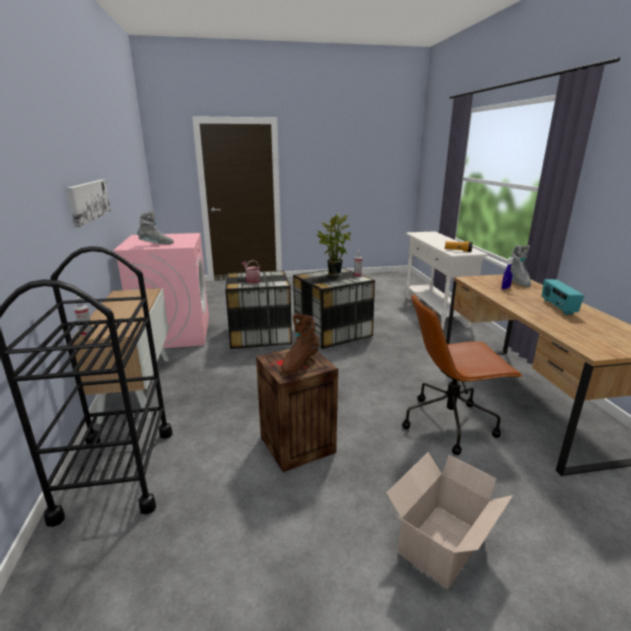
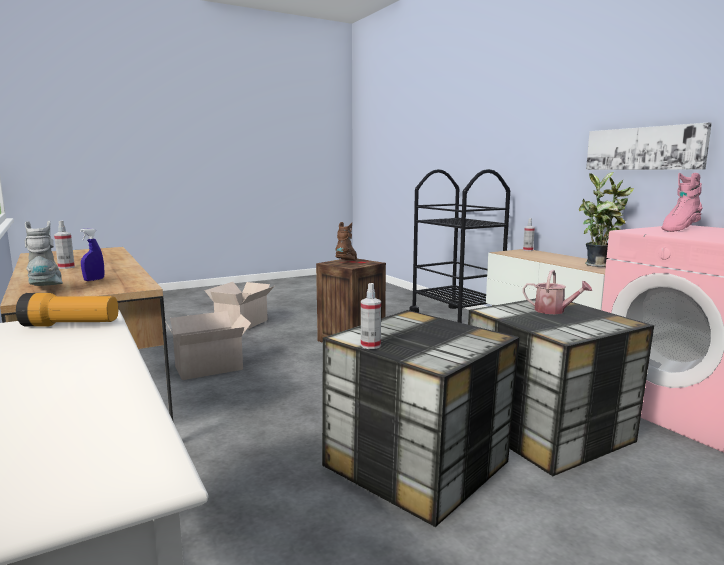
camera: 160 degrees right, 10 degrees down
grey boot [137,210,174,244] -> pink boot [662,173,702,232]
potted plant [317,213,351,276] -> potted plant moved to [579,172,634,267]
brown office chair [402,293,522,455] -> cardboard box [165,311,251,380]
radio [542,279,584,315] -> spray bottle [54,221,75,269]

